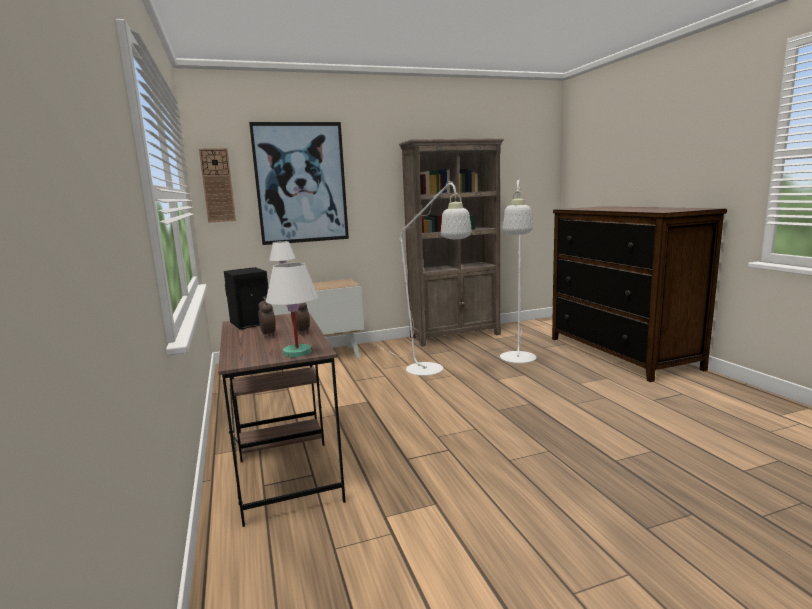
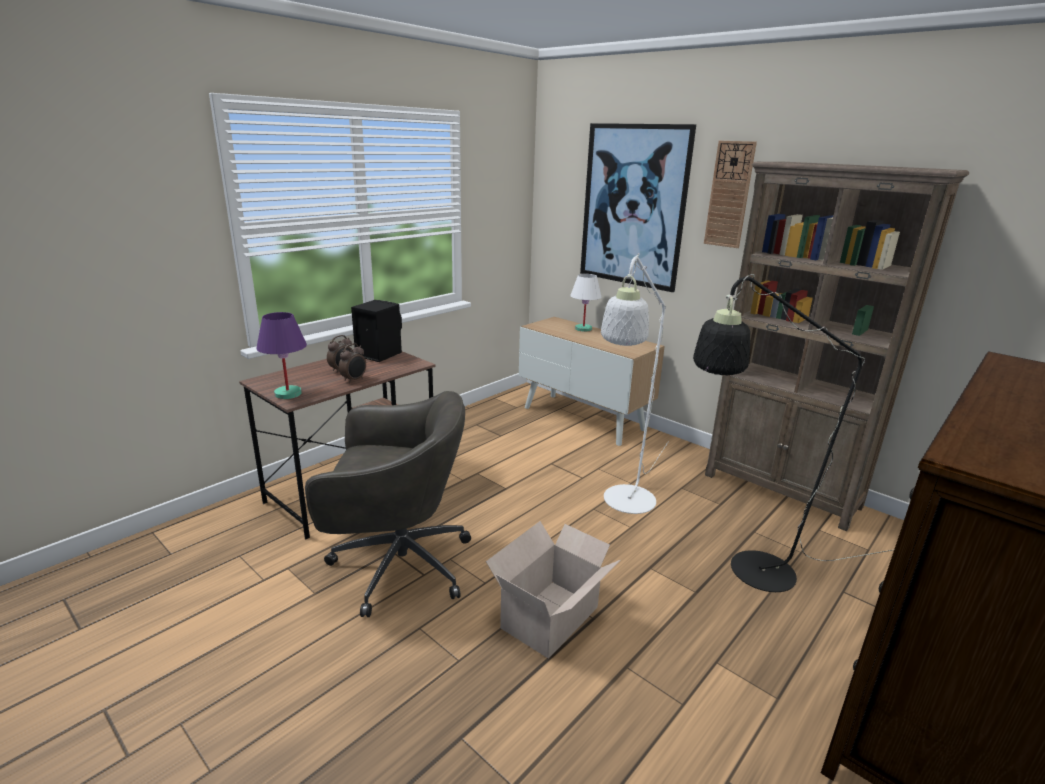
camera: 60 degrees right, 10 degrees up
wall clock [199,148,236,223] -> wall clock moved to [704,141,757,248]
white table lamp [266,263,318,357] -> purple table lamp [256,312,307,399]
white floor lamp [500,178,537,363] -> black floor lamp [693,274,893,592]
none -> grey office chair [305,391,471,617]
none -> cardboard box [486,521,620,659]

